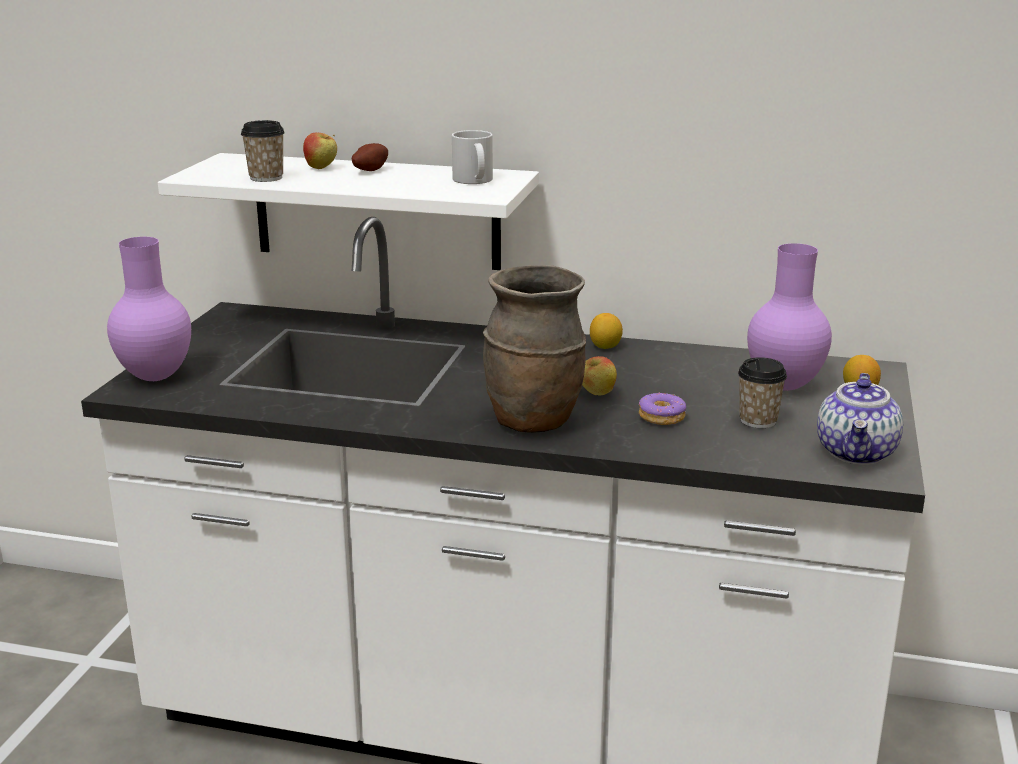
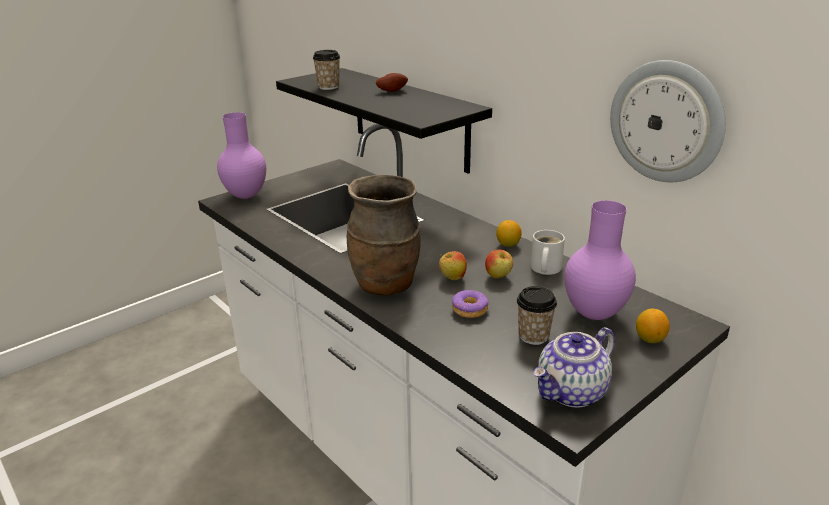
camera: 35 degrees right, 5 degrees up
white shelf [158,153,539,270] -> black shelf [276,68,492,174]
apple [303,133,337,169] -> apple moved to [485,250,513,279]
white mug [452,130,493,184] -> white mug moved to [531,230,565,275]
none -> wall clock [610,60,726,182]

